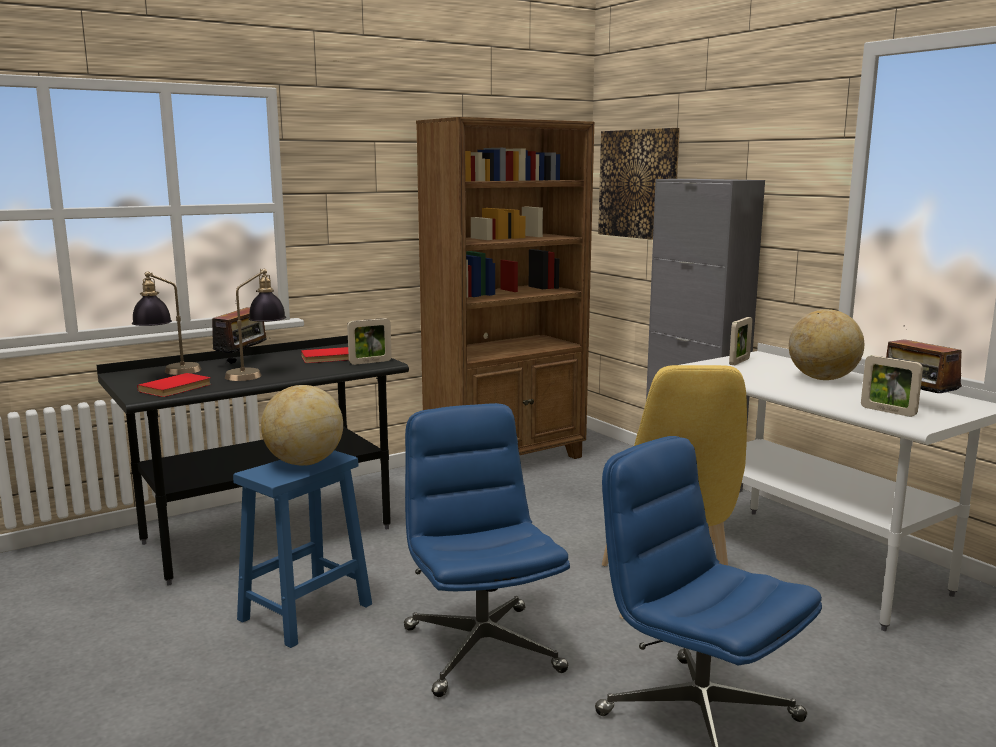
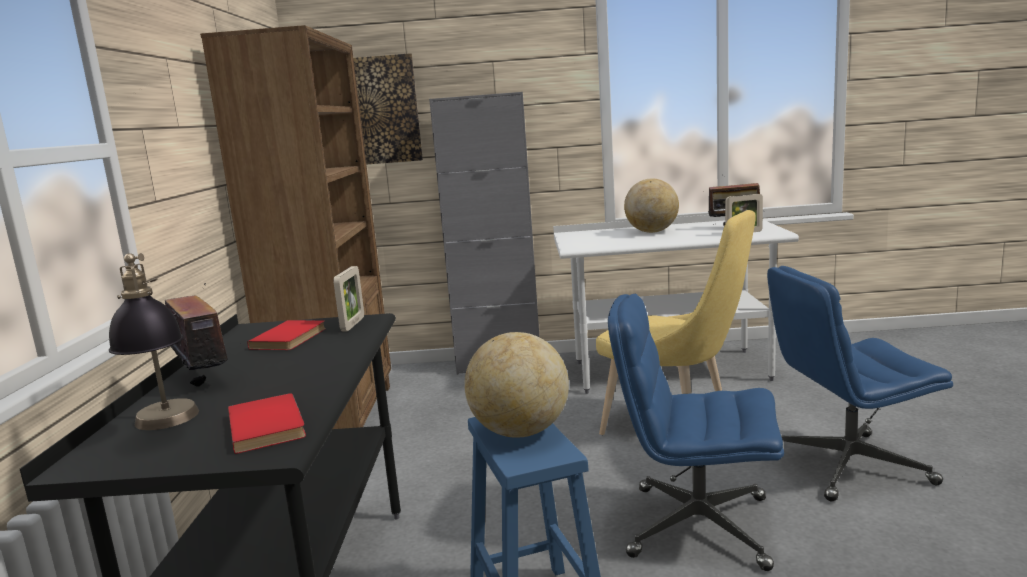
camera: 55 degrees left, 0 degrees up
table lamp [225,269,286,381] -> none
picture frame [729,317,753,365] -> none

